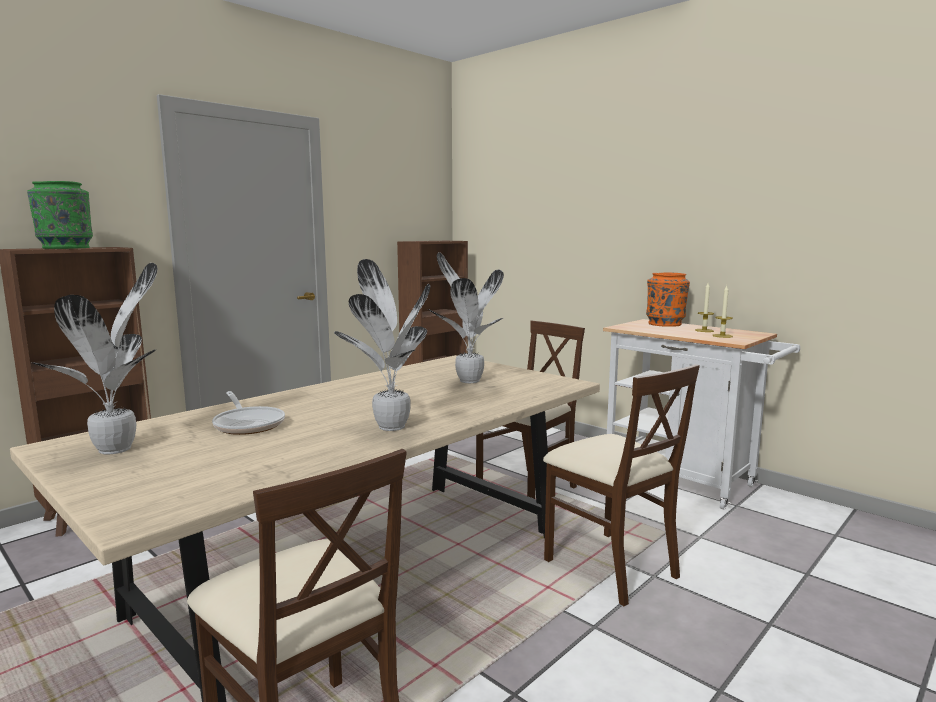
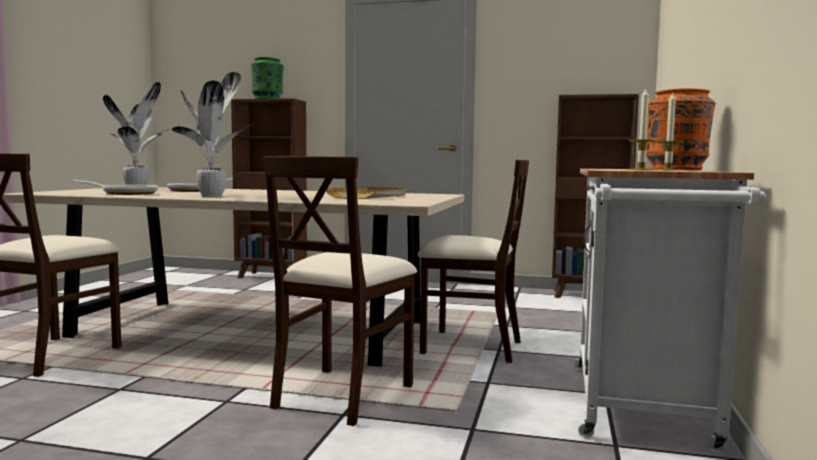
camera: 60 degrees right, 5 degrees down
potted plant [428,253,504,383] -> beige tray [326,187,406,199]
none -> frying pan [73,180,158,195]

